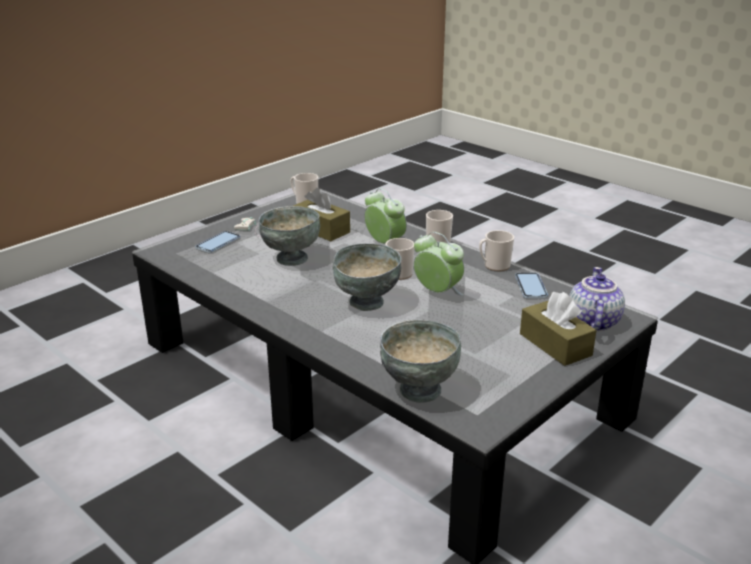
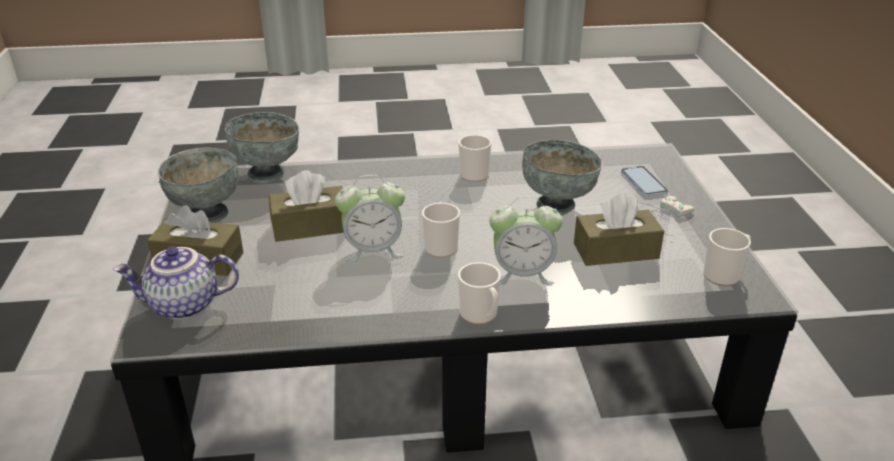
camera: 130 degrees right, 5 degrees up
grey bowl [333,243,401,311] -> grey bowl moved to [158,148,239,223]
mug [479,230,514,271] -> mug moved to [459,135,491,182]
phone [515,273,548,298] -> none
teapot [569,267,625,331] -> teapot turned 120 degrees clockwise [113,247,239,320]
none -> brown tissue box [269,170,344,242]

